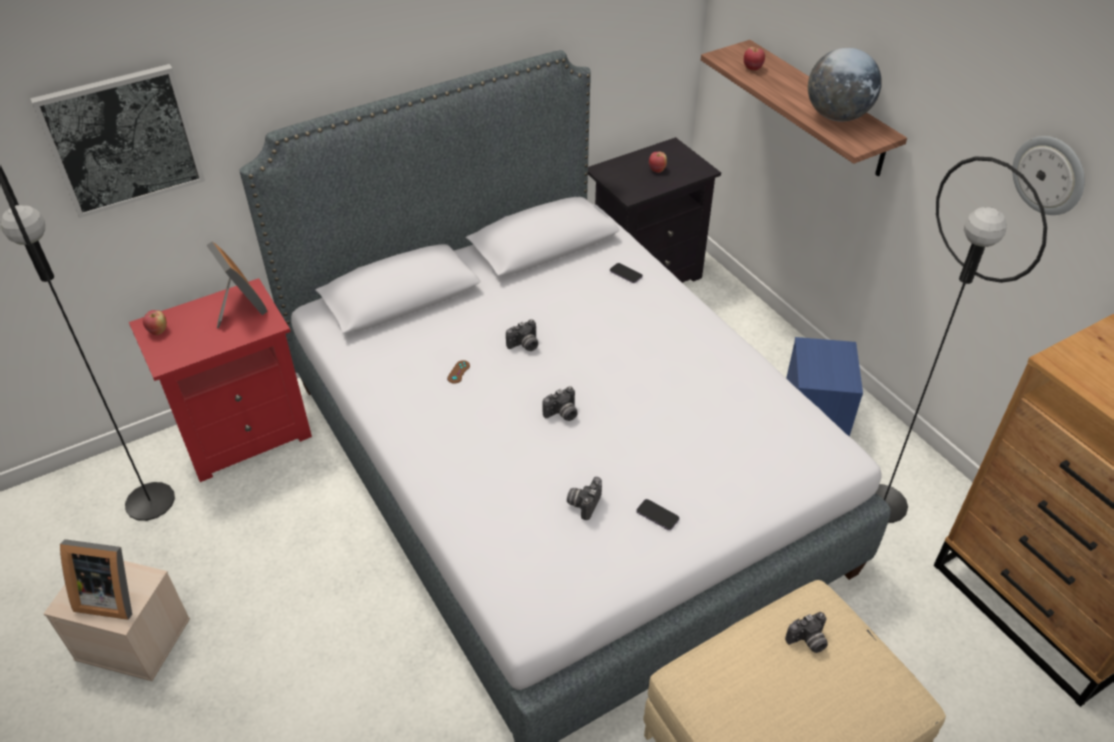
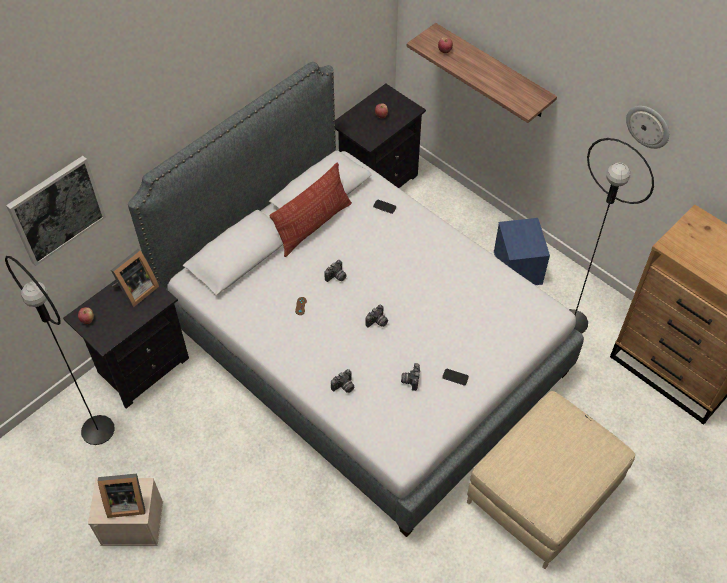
camera: 15 degrees left, 10 degrees up
red nightstand [129,278,312,482] -> black nightstand [63,280,189,408]
picture frame [206,242,268,328] -> picture frame turned 90 degrees clockwise [111,249,159,308]
camera [785,612,828,653] -> camera moved to [331,369,354,393]
globe [808,48,882,122] -> none
none -> pillow [269,162,352,257]

